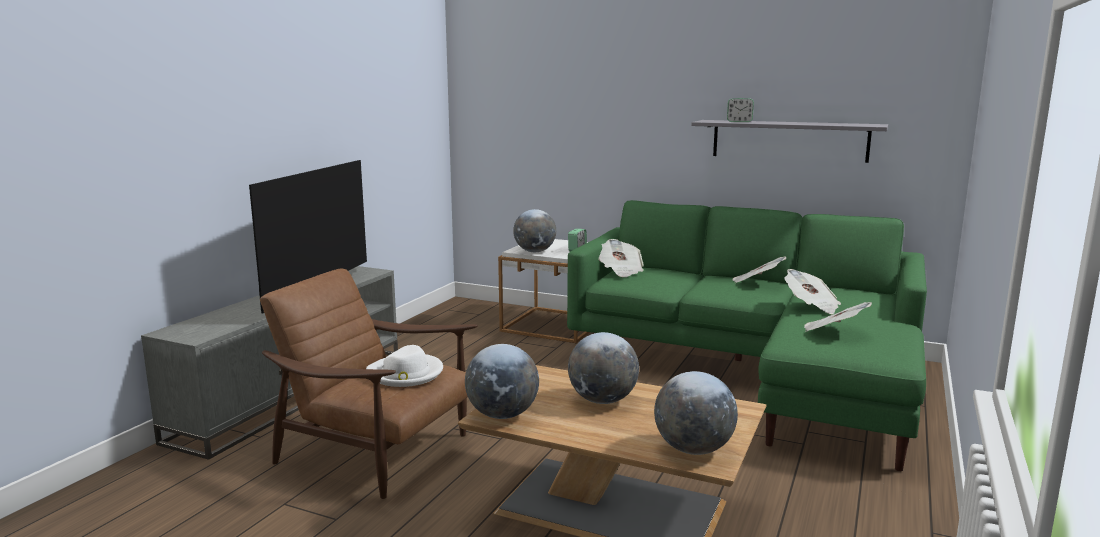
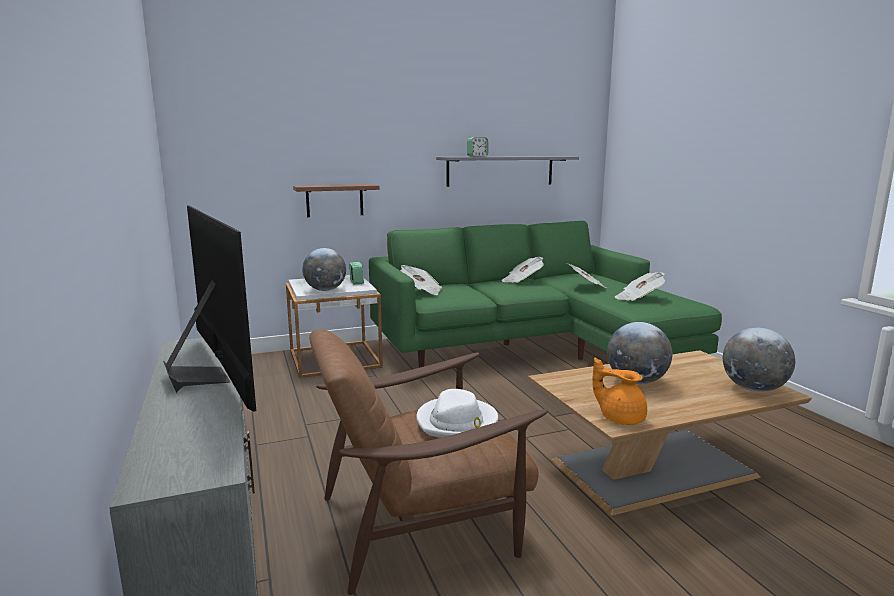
camera: 45 degrees left, 0 degrees up
globe [465,344,539,419] -> orange teapot [592,358,647,425]
none -> brown shelf [293,184,380,217]

